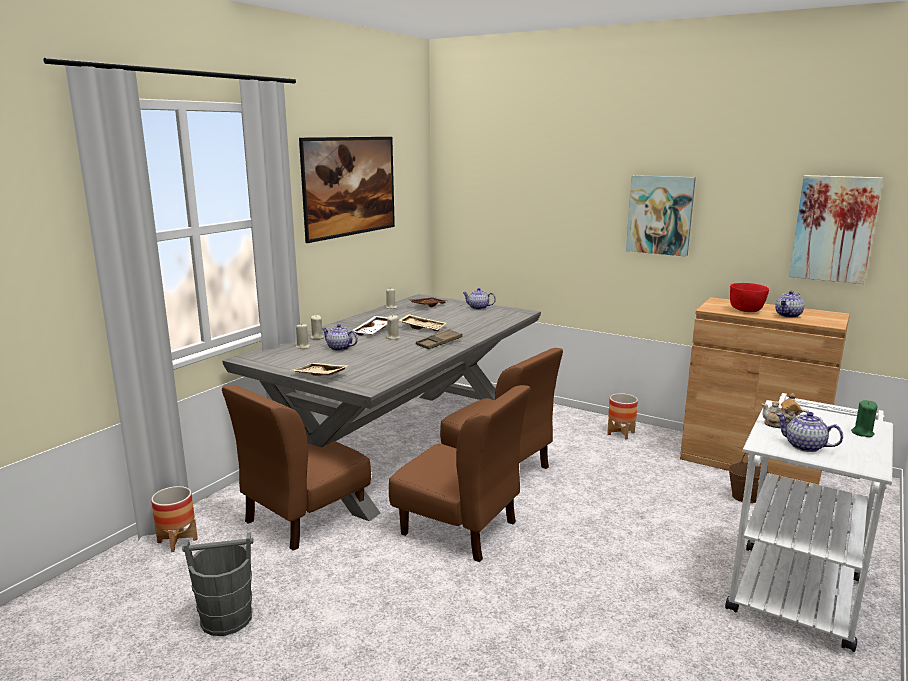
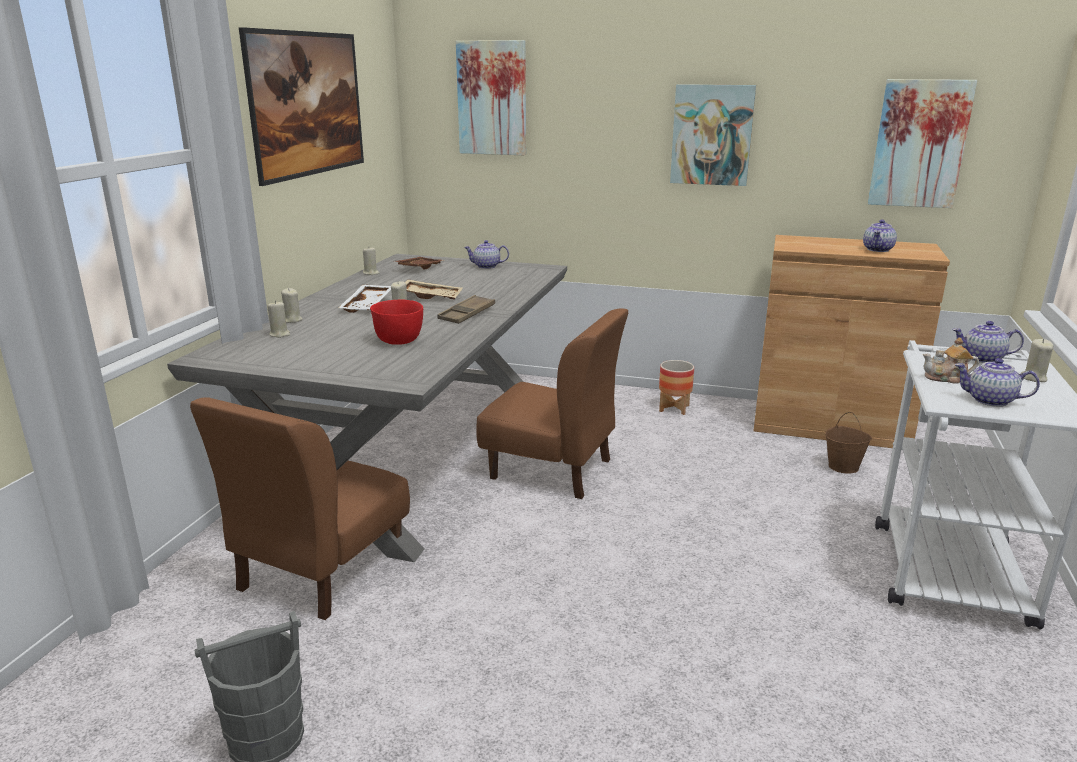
camera: 15 degrees left, 5 degrees up
planter [151,486,198,552] -> none
beige tray [292,363,350,376] -> none
teapot [321,324,358,351] -> teapot moved to [952,321,1024,363]
brown chair [389,385,531,562] -> none
red bowl [730,283,769,312] -> red bowl moved to [370,299,423,345]
green candle [851,400,877,437] -> beige candle [1021,339,1054,382]
none -> picture [456,40,526,155]

